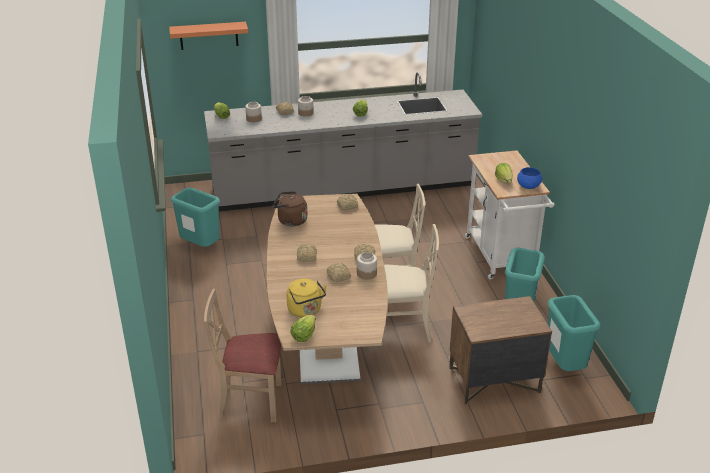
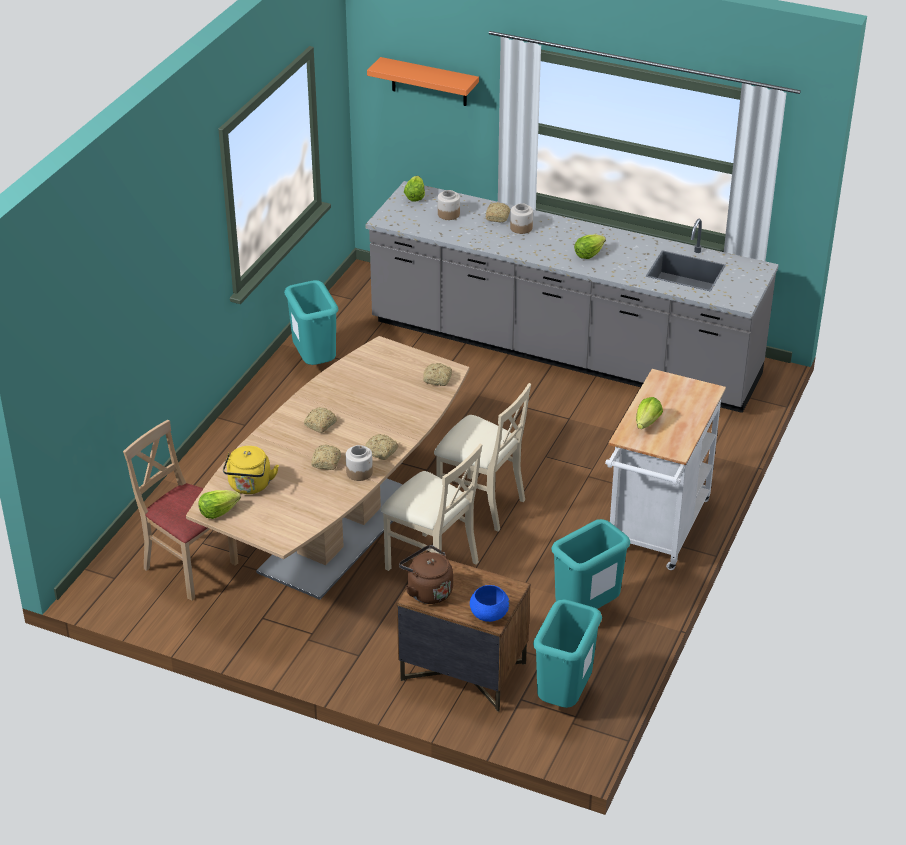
camera: 35 degrees right, 5 degrees up
brown kettle [273,191,308,226] -> brown kettle moved to [399,545,453,604]
blue bowl [517,167,542,189] -> blue bowl moved to [470,585,510,622]

